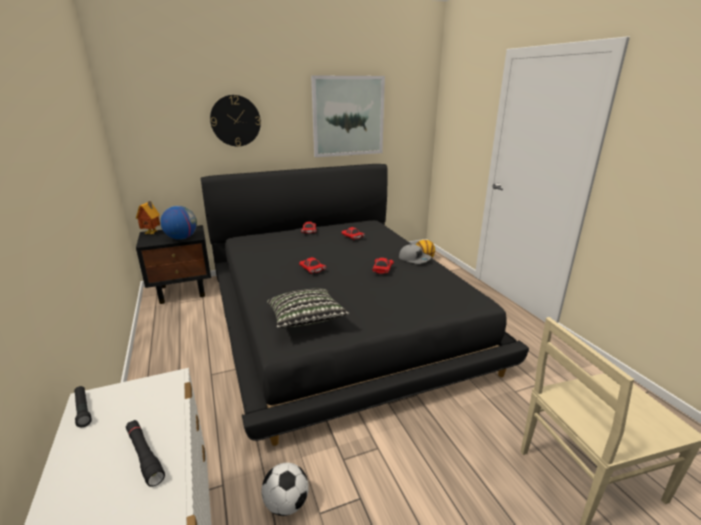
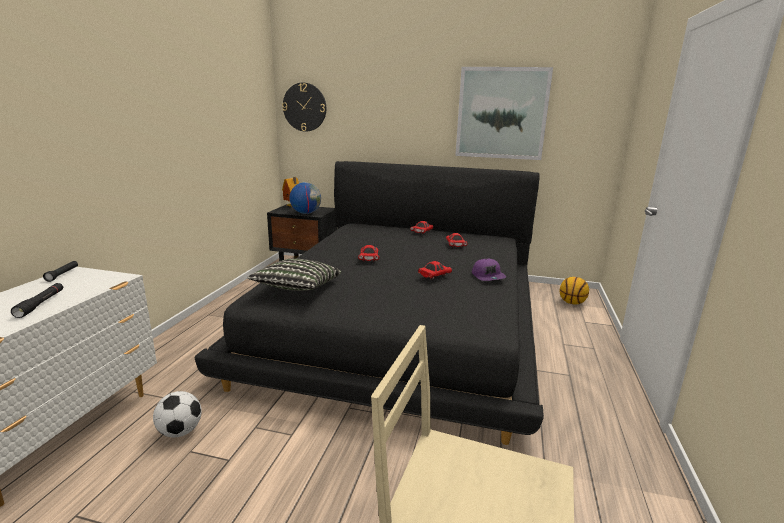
camera: 35 degrees right, 5 degrees down
wall clock [210,95,261,146] -> wall clock moved to [282,83,326,132]
grey cap [399,244,432,264] -> purple cap [472,259,506,281]

